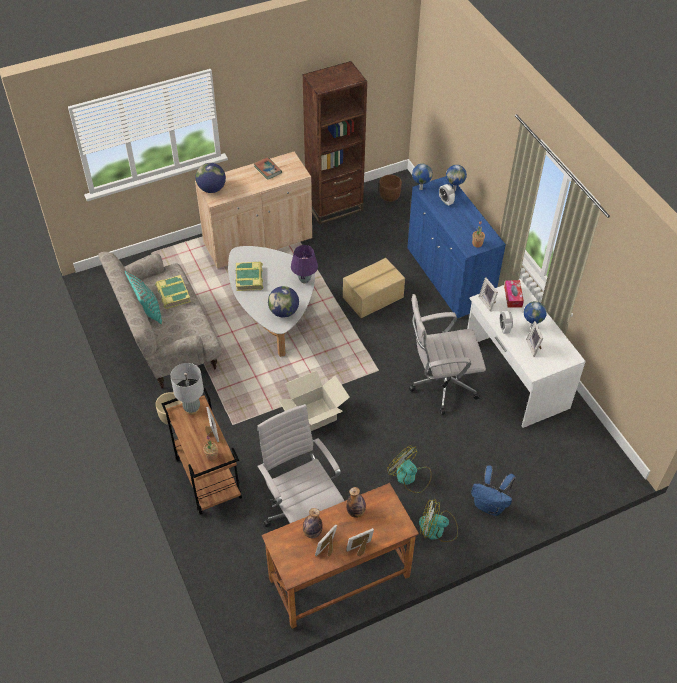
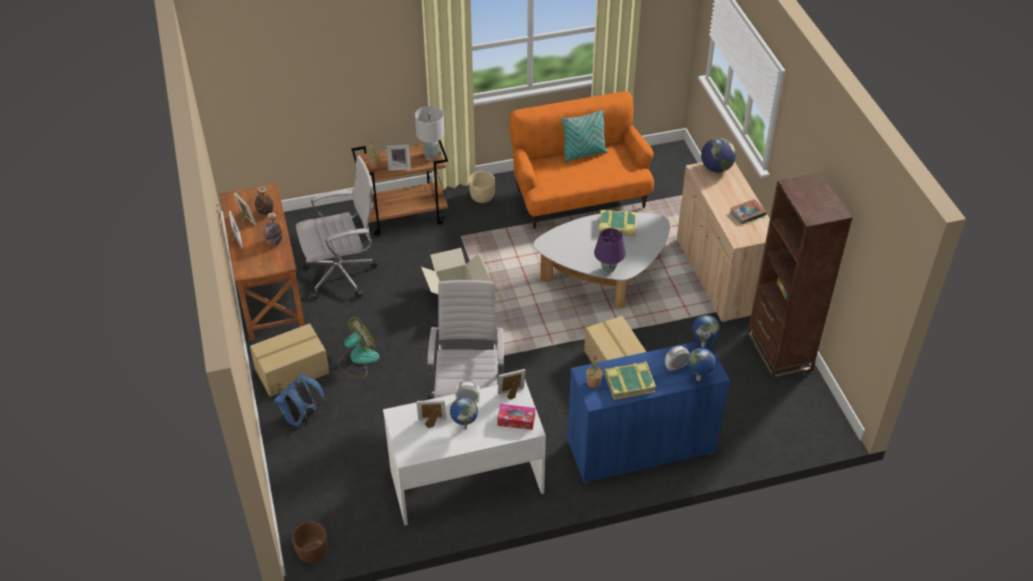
camera: 100 degrees right, 5 degrees down
beige sofa [98,252,222,388] -> orange sofa [509,91,654,229]
book [155,275,191,309] -> book moved to [604,362,656,400]
globe [268,286,299,318] -> none
brown planter [379,175,402,202] -> brown planter moved to [292,522,328,563]
fan [419,499,458,542] -> cardboard box [250,323,329,397]

